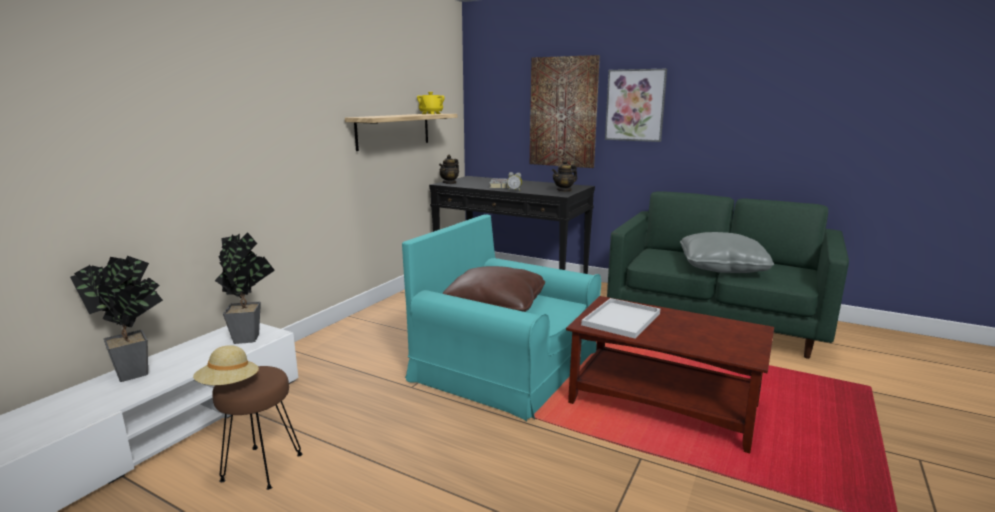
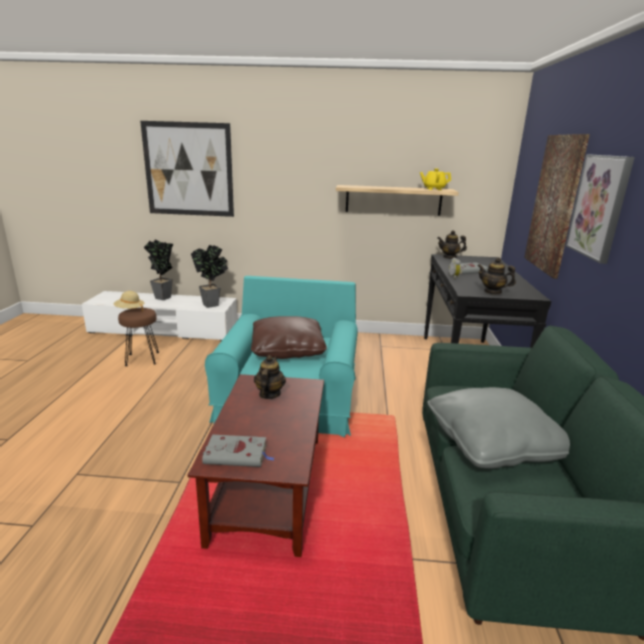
camera: 65 degrees right, 5 degrees up
white tray [581,298,660,339] -> teapot [254,355,286,399]
none -> picture [140,121,234,217]
none -> grey book [202,435,275,467]

